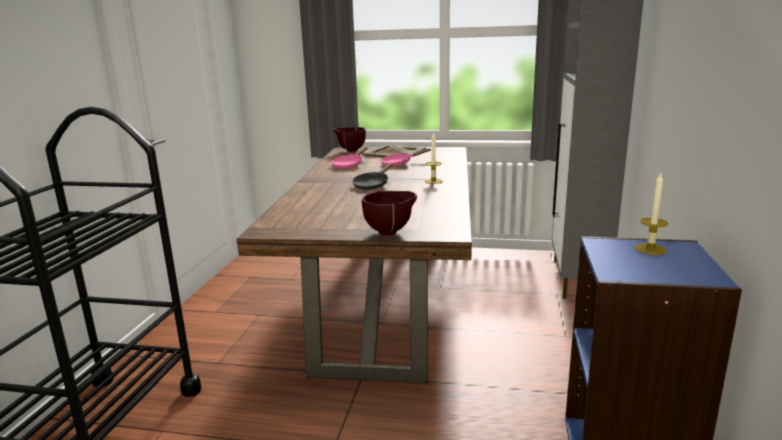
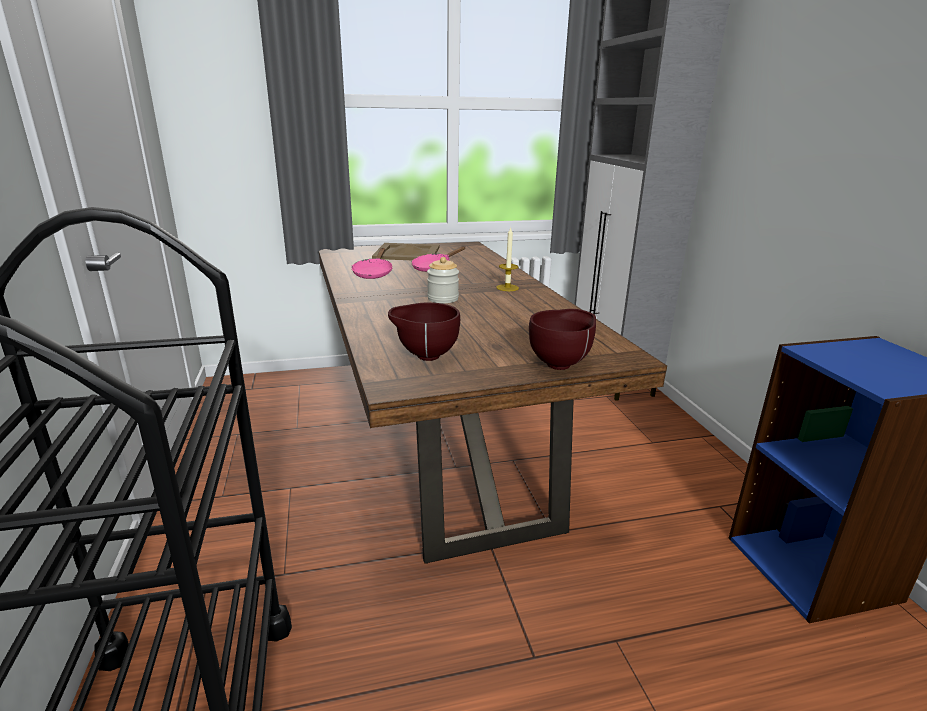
camera: 25 degrees left, 5 degrees up
brown bowl [334,127,366,152] -> brown bowl moved to [388,302,460,361]
black frying pan [352,163,393,190] -> jar [427,257,459,303]
candle [635,173,668,255] -> none

